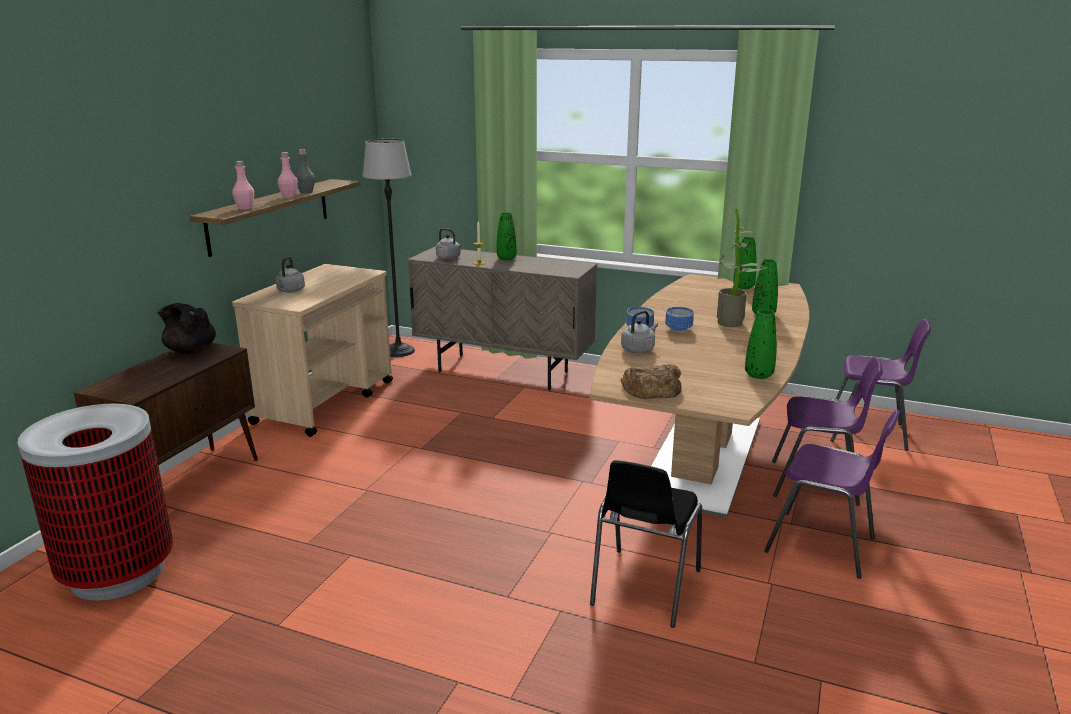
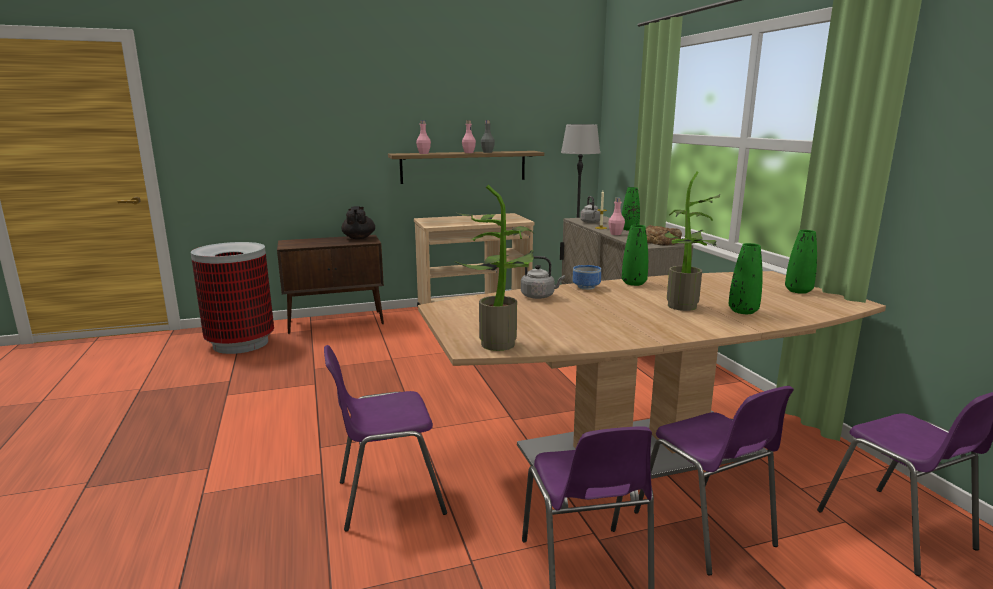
camera: 50 degrees right, 5 degrees down
grey kettle [276,257,305,293] -> none
black chair [590,460,702,628] -> purple chair [324,345,447,532]
bread [621,364,682,399] -> bread moved to [646,225,682,245]
bowl [665,307,694,332] -> none
green vase [745,309,777,379] -> green vase moved to [622,225,648,286]
none -> potted plant [454,185,534,351]
none -> pink bottle [608,198,625,235]

